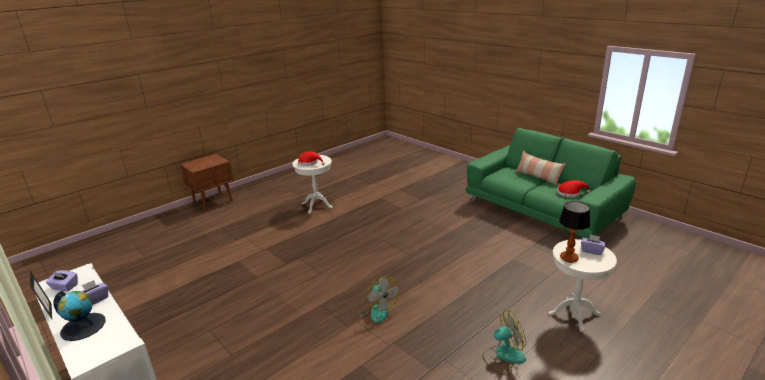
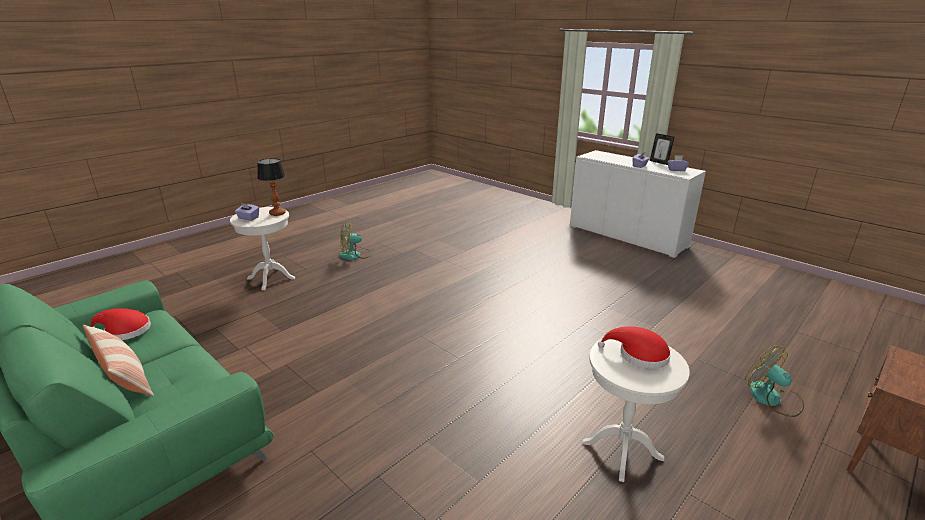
camera: 175 degrees right, 0 degrees up
globe [53,291,106,341] -> none
fan [355,276,399,323] -> fan moved to [745,345,804,417]

